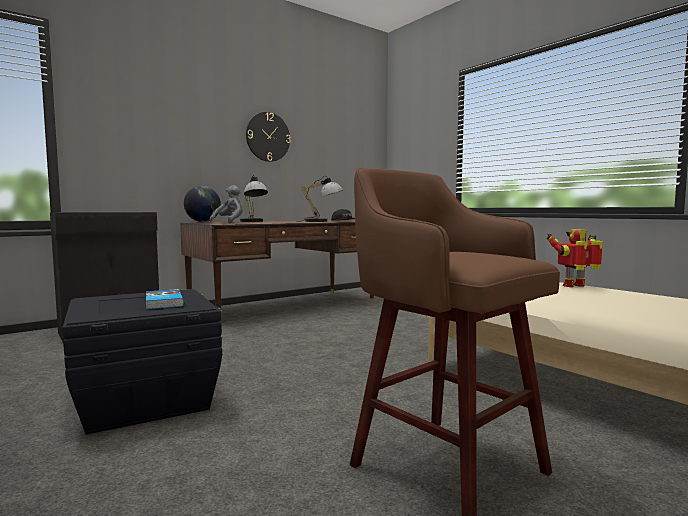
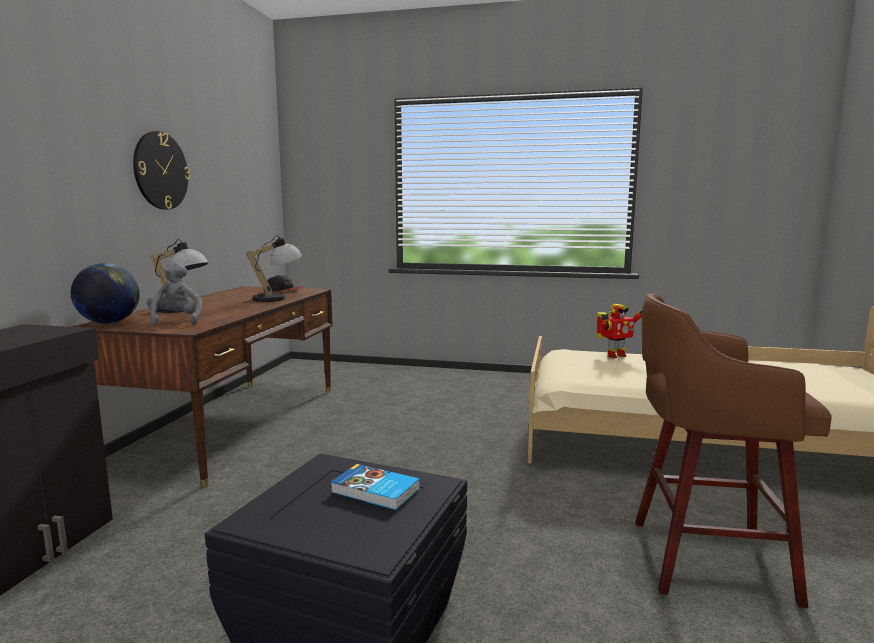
camera: 40 degrees left, 5 degrees up
toy robot [547,229,603,287] -> toy robot turned 150 degrees counterclockwise [596,304,642,358]

